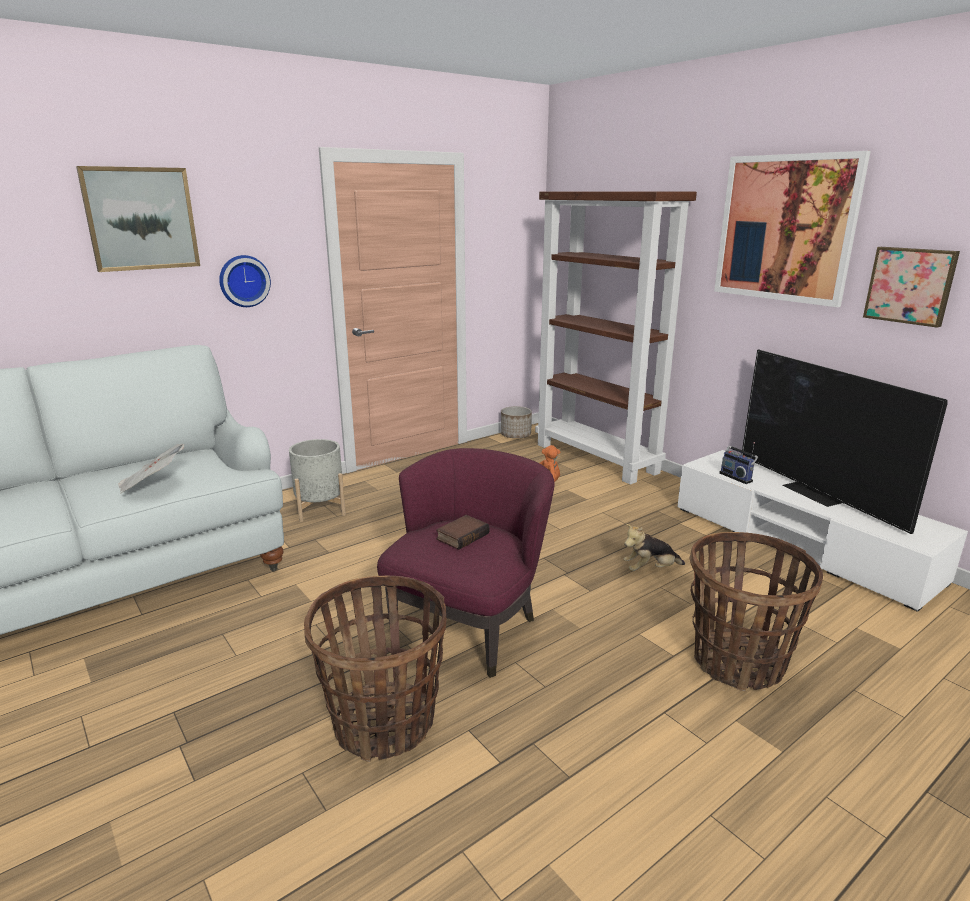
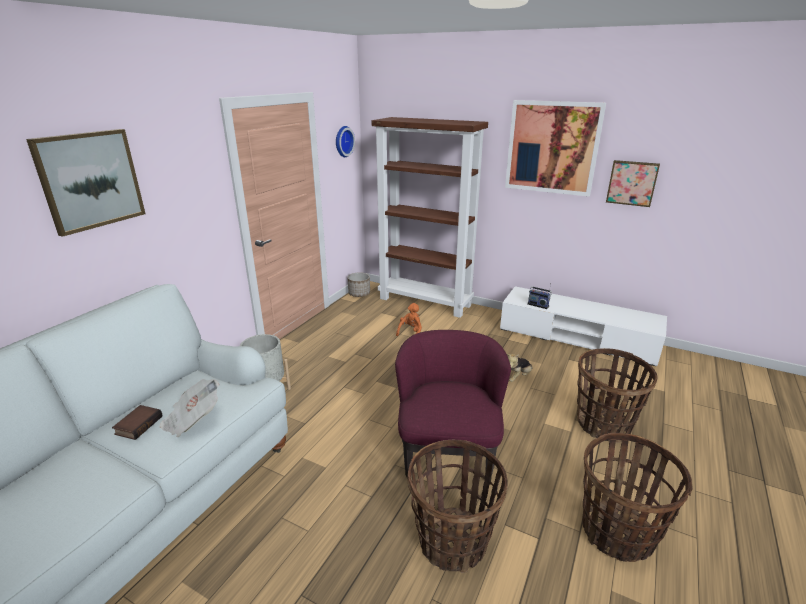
camera: 25 degrees left, 5 degrees up
wall clock [219,255,271,307] -> wall clock moved to [336,126,355,157]
book [436,515,489,550] -> book moved to [112,405,162,440]
television [741,349,948,534] -> none
none -> basket [582,433,693,562]

